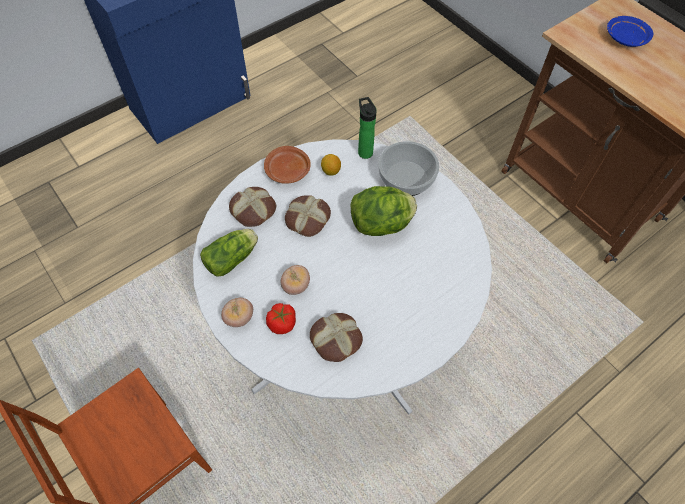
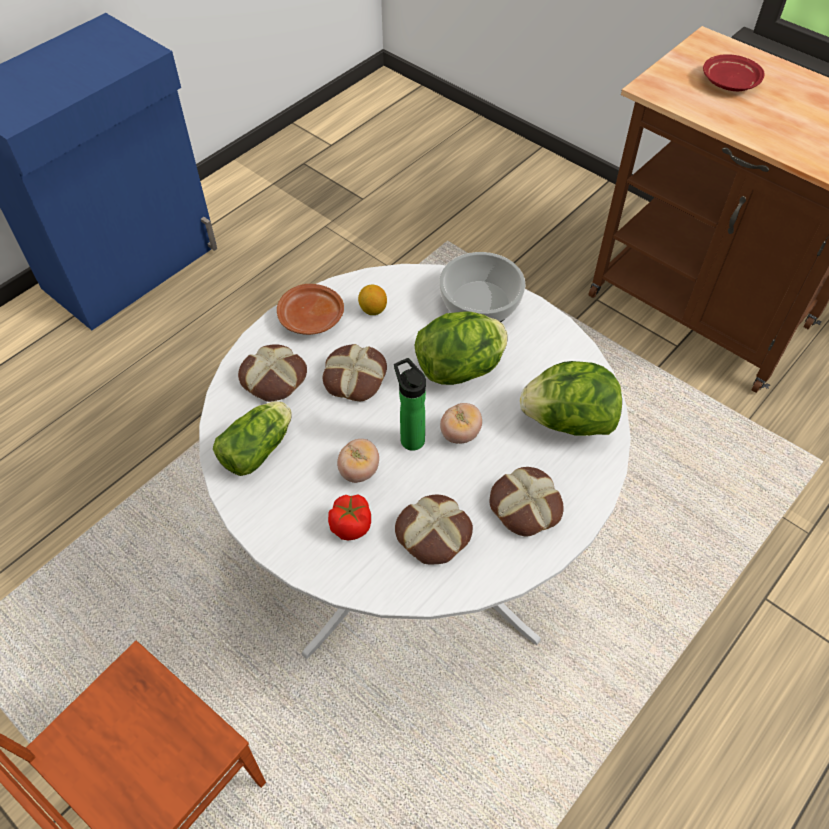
camera: 10 degrees left, 5 degrees down
tomato [221,298,253,327] -> tomato moved to [440,403,482,444]
bottle [358,97,377,159] -> bottle moved to [394,358,426,451]
blue plate [607,16,653,47] -> red plate [703,54,765,91]
none -> bread [490,467,564,536]
none -> lettuce [520,361,622,436]

